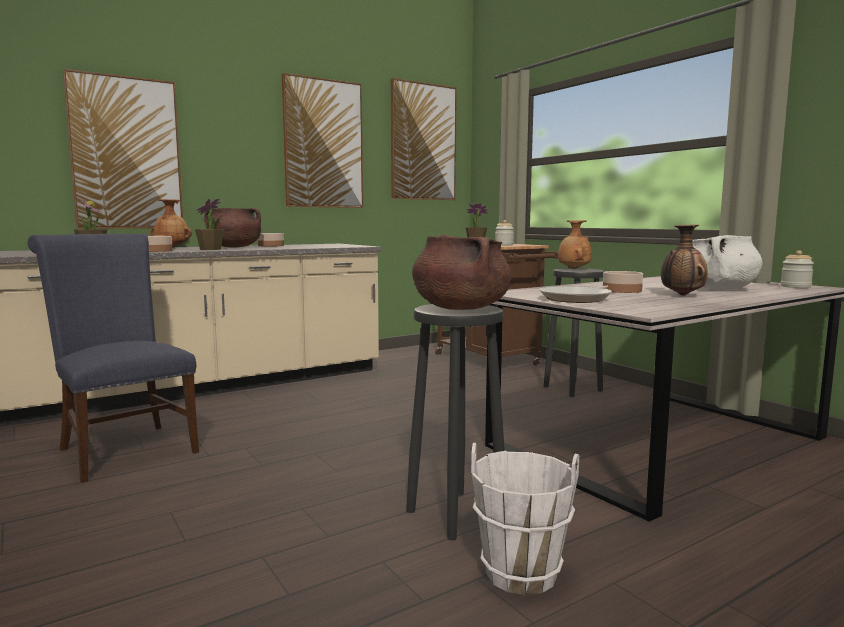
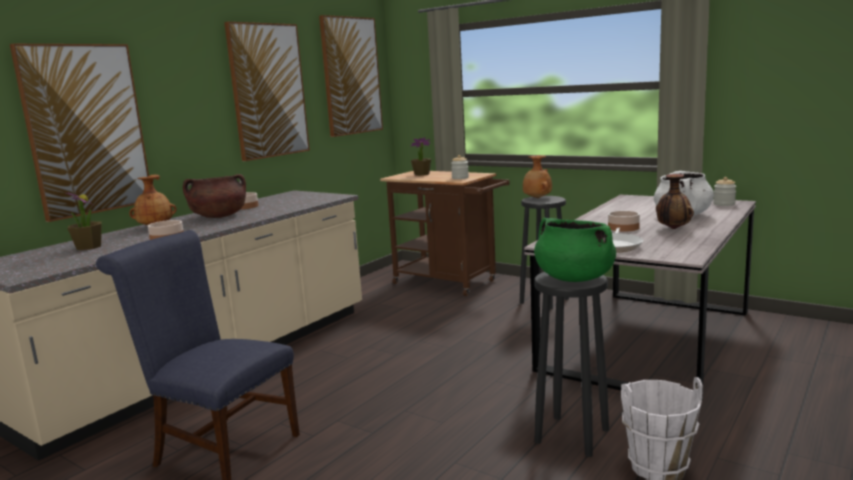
camera: 20 degrees left, 5 degrees up
potted plant [195,198,224,250] -> none
brown cooking pot [412,234,512,310] -> green cooking pot [534,218,616,282]

